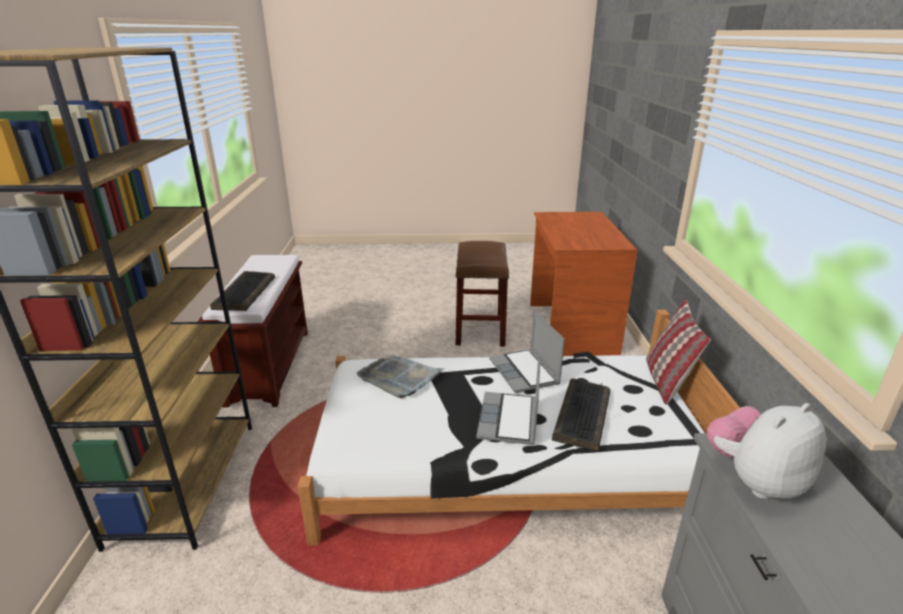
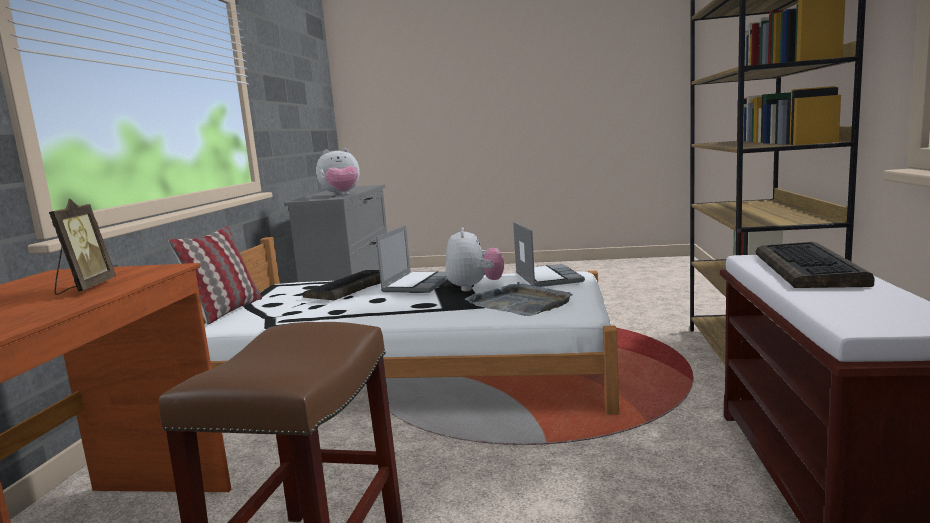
camera: 170 degrees left, 15 degrees down
laptop [489,309,565,393] -> laptop moved to [513,222,585,287]
none -> picture frame [49,198,116,295]
none -> plush toy [445,227,504,291]

